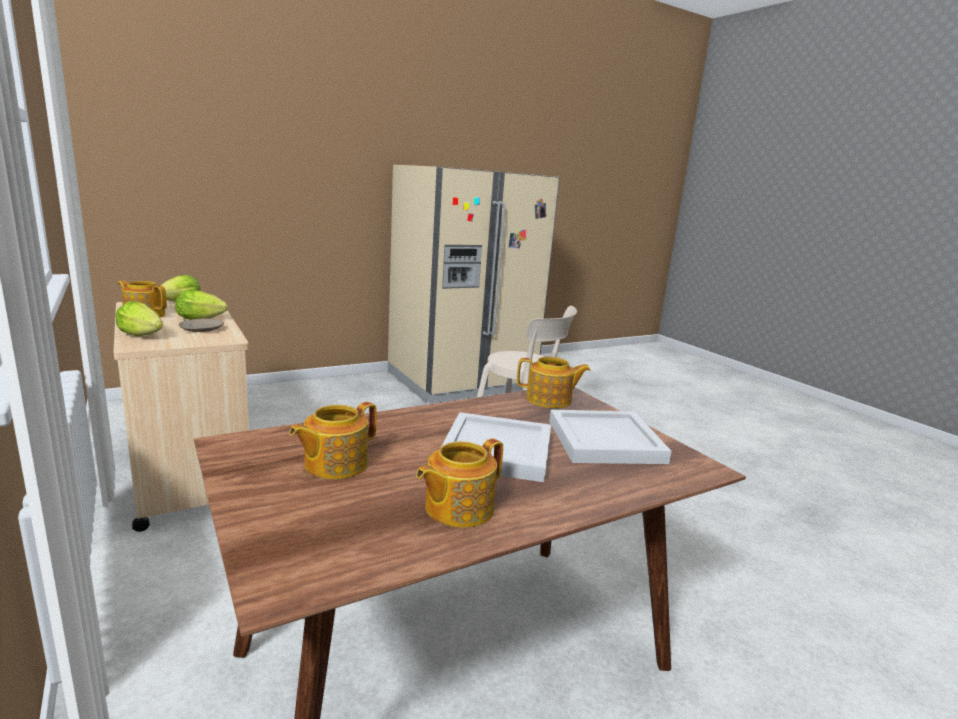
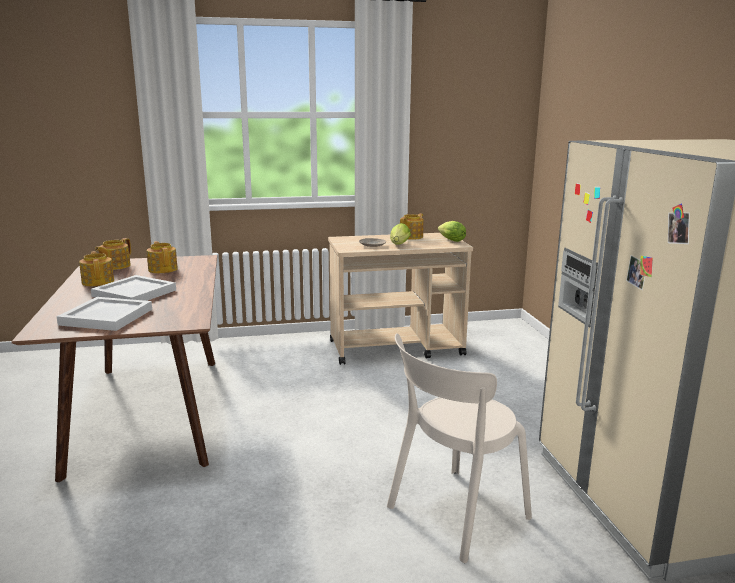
camera: 110 degrees right, 0 degrees up
lettuce [116,301,163,336] -> none
teapot [517,357,591,408] -> teapot moved to [95,238,131,270]

